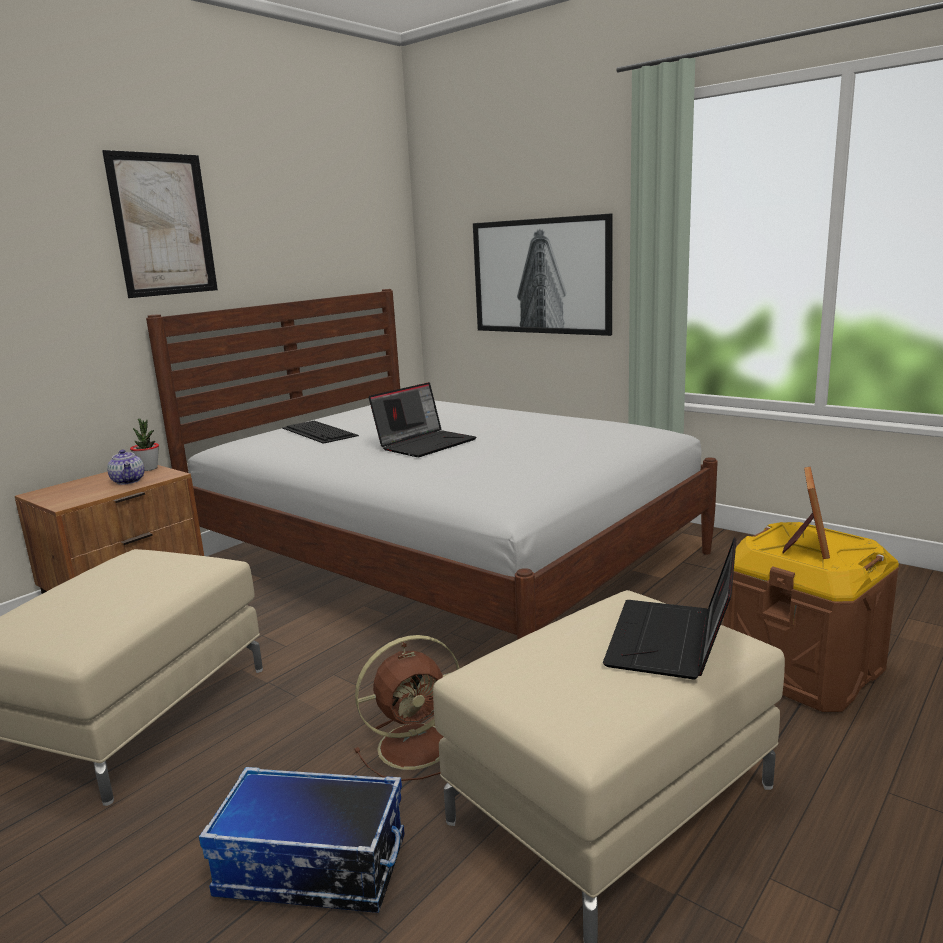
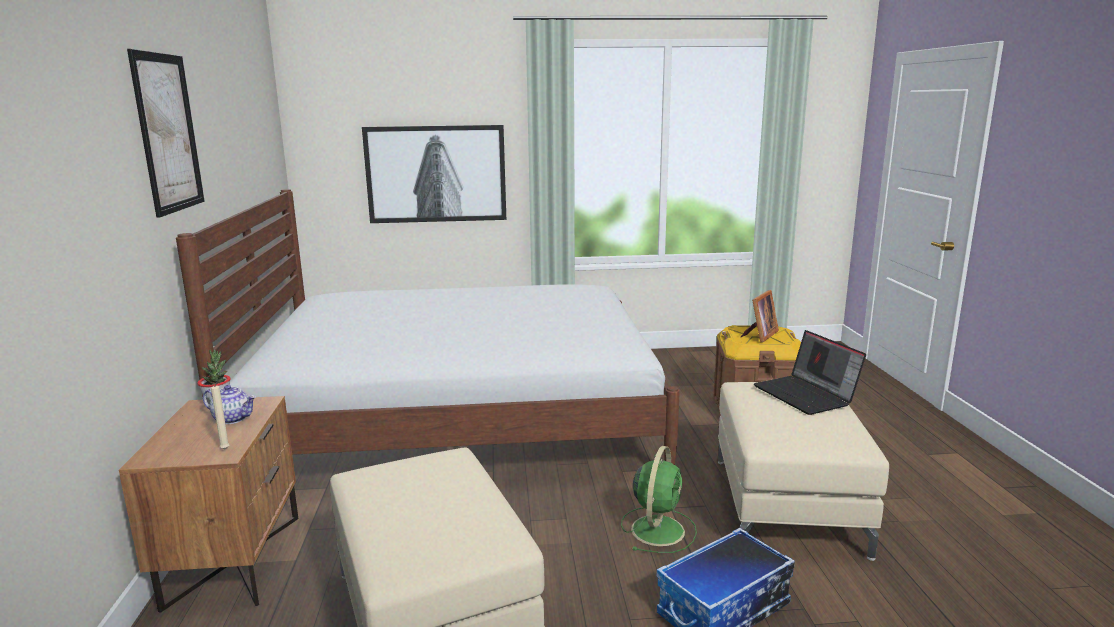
camera: 45 degrees left, 0 degrees up
keyboard [282,421,359,444] -> none
brown fan [354,635,460,781] -> green fan [621,446,697,553]
laptop [369,382,476,457] -> none
picture frame [782,467,830,559] -> picture frame turned 60 degrees clockwise [741,290,779,342]
none -> beige candle [211,381,230,449]

